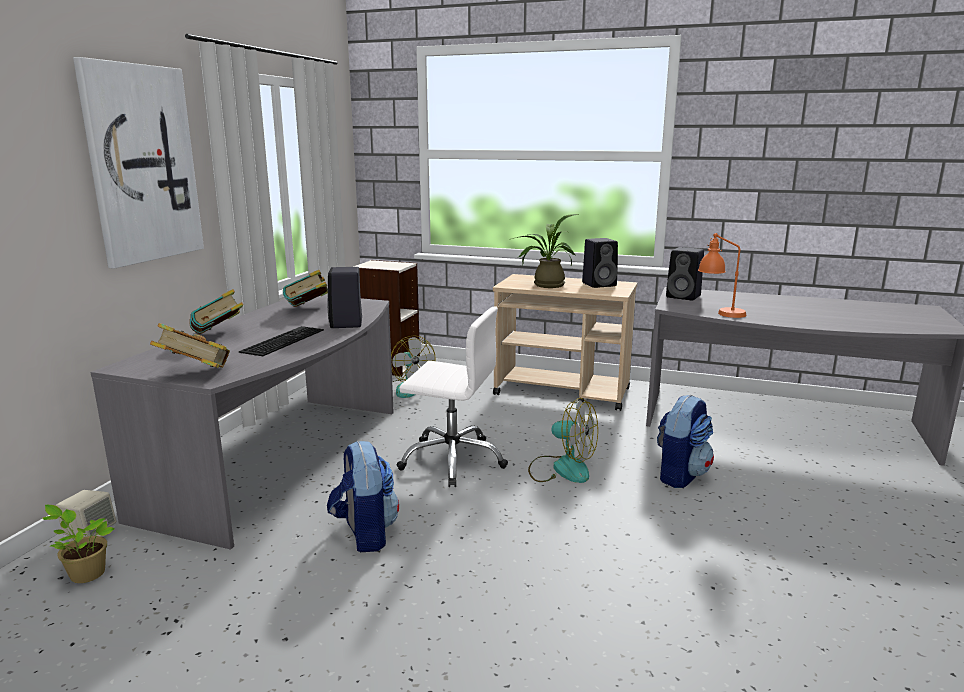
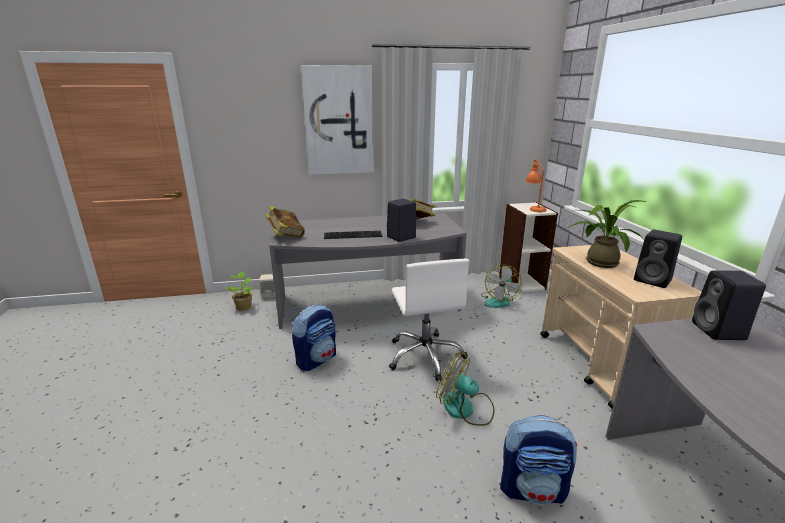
camera: 60 degrees right, 5 degrees up
book [189,289,243,334] -> none
fan [528,398,598,483] -> fan turned 120 degrees clockwise [436,352,495,426]
orange table lamp [698,233,747,318] -> orange table lamp moved to [525,159,547,212]

